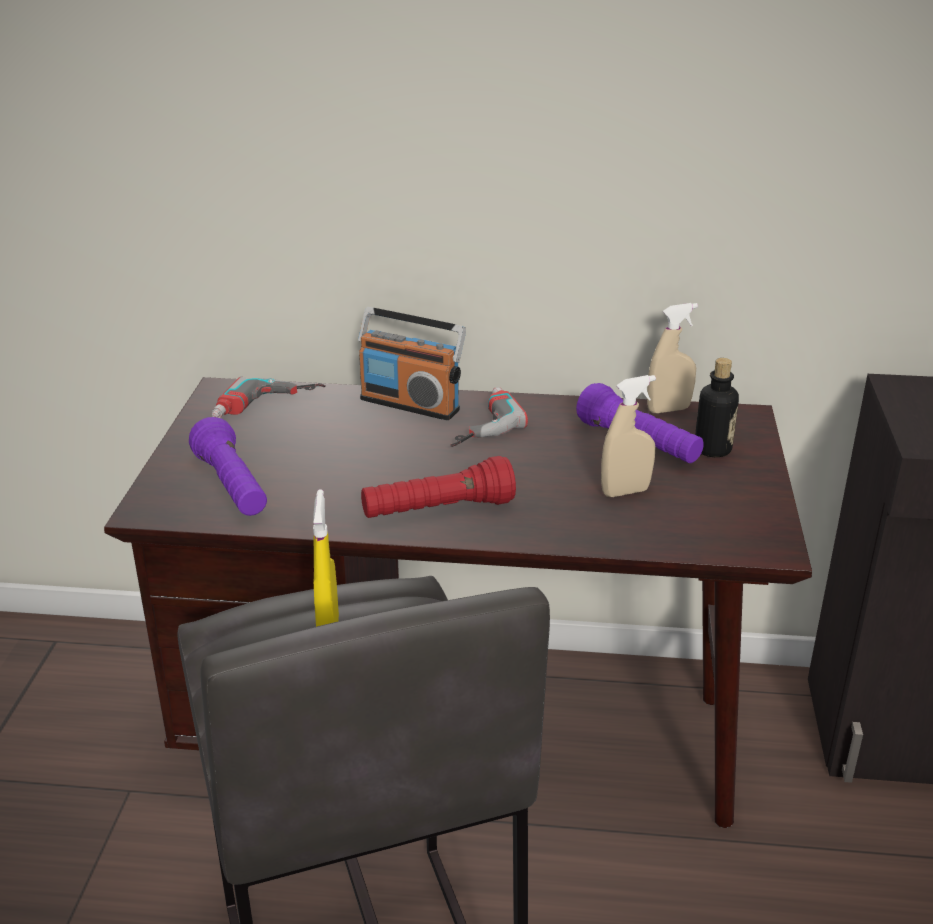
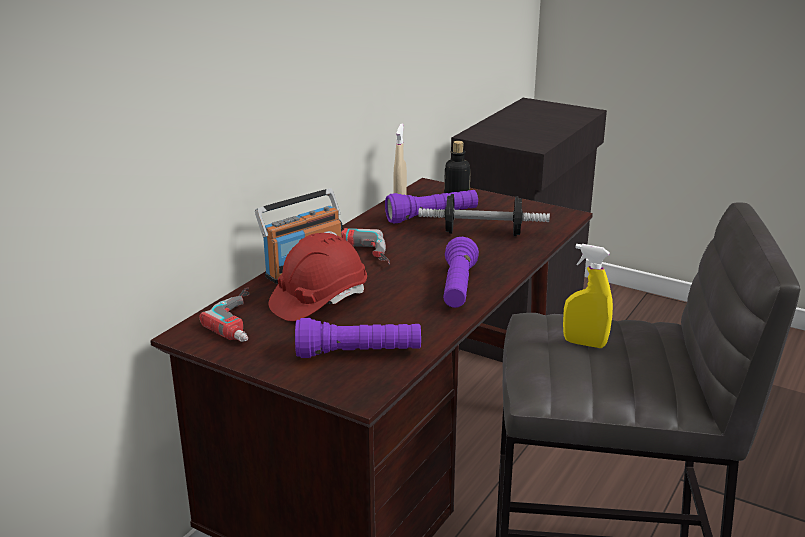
camera: 65 degrees left, 5 degrees down
red flashlight [361,456,516,518] -> purple flashlight [443,237,479,308]
beige spray bottle [601,375,656,497] -> dumbbell [418,194,550,236]
none -> red hard hat [269,233,367,321]

